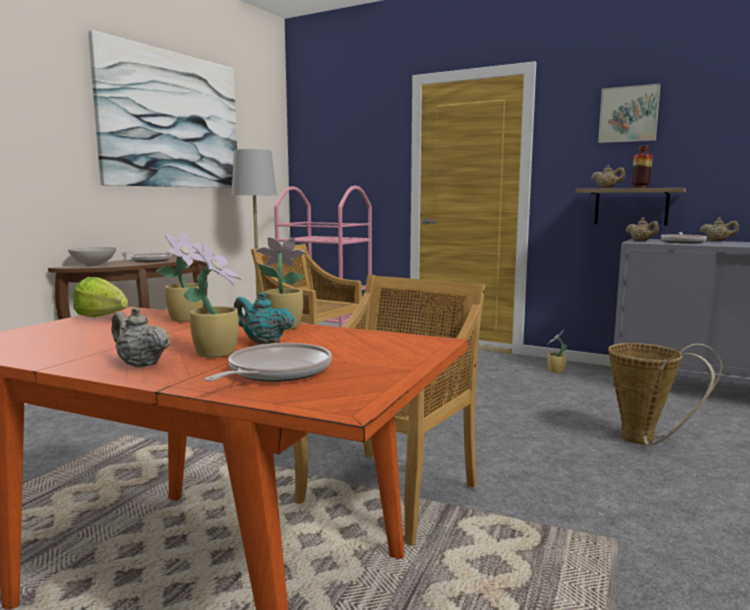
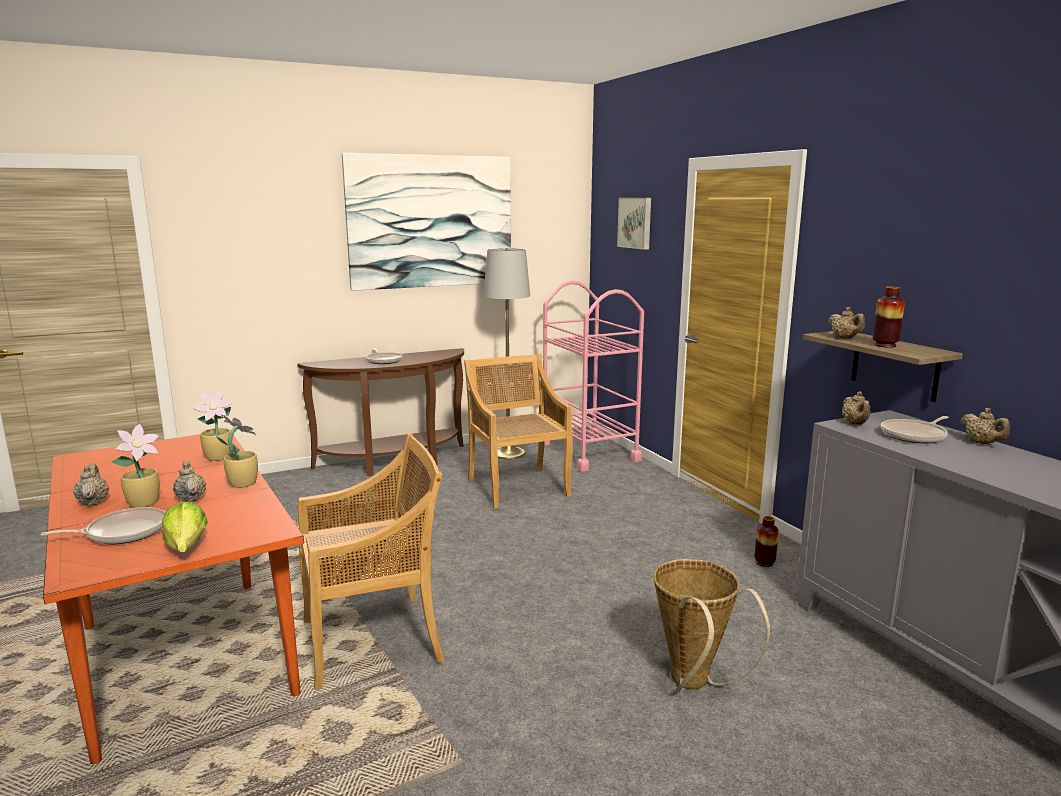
camera: 35 degrees right, 5 degrees up
white bowl [68,247,116,266] -> none
lettuce [73,277,128,317] -> lettuce moved to [162,502,207,553]
turquoise teapot [234,292,295,344] -> beige teapot [173,460,206,502]
potted plant [547,329,567,374] -> vase [755,516,779,567]
picture [598,83,661,143] -> picture moved to [617,198,651,250]

